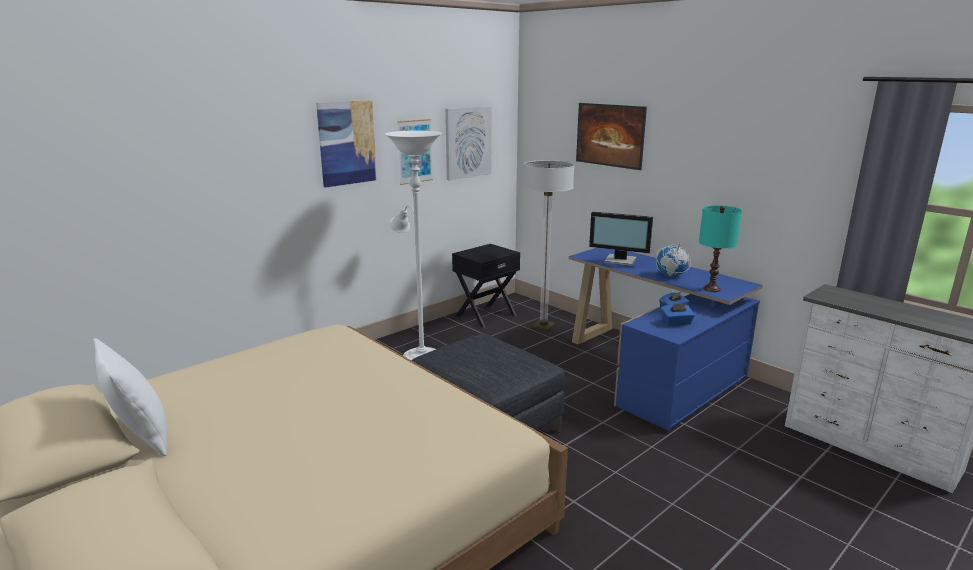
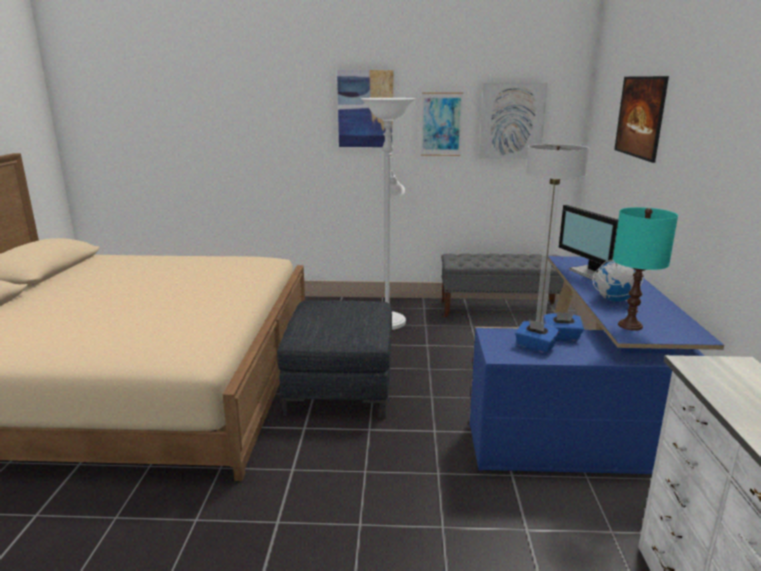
camera: 45 degrees right, 0 degrees up
white pillow [94,338,168,456] -> none
black nightstand [452,244,520,328] -> grey bench [441,253,564,317]

